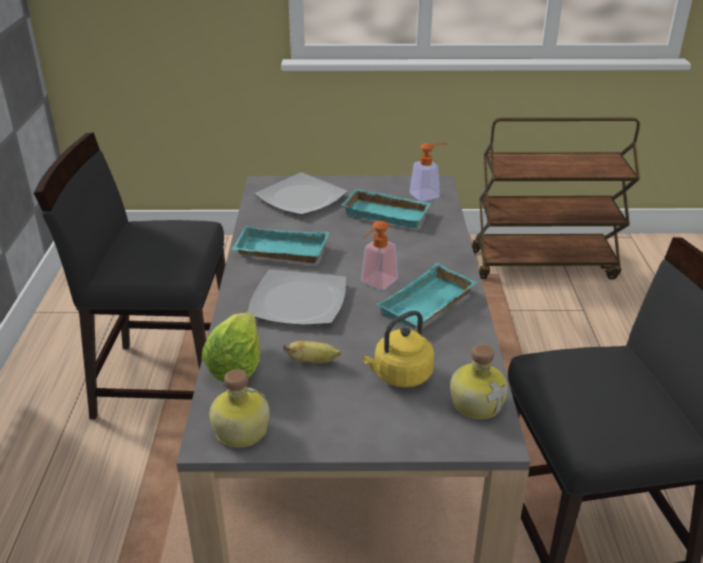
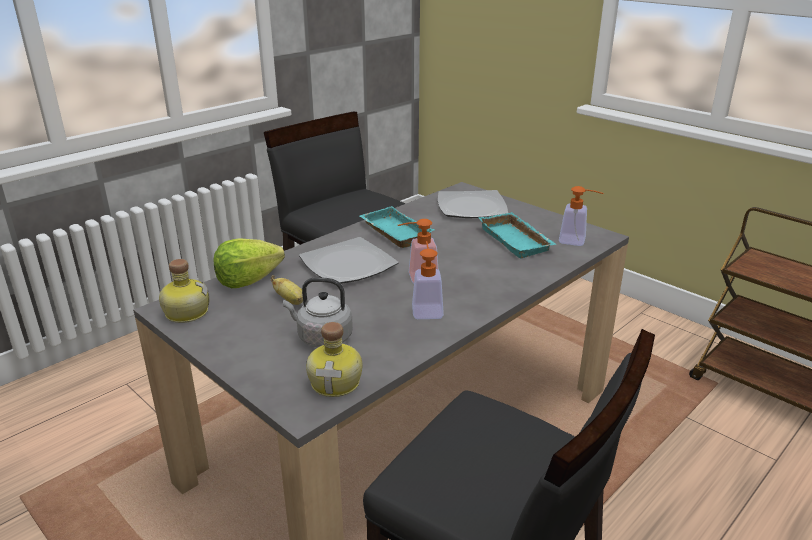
camera: 45 degrees right, 5 degrees down
yellow kettle [362,310,434,387] -> grey kettle [283,277,353,348]
turquoise tray [377,263,477,329] -> soap dispenser [412,241,444,319]

